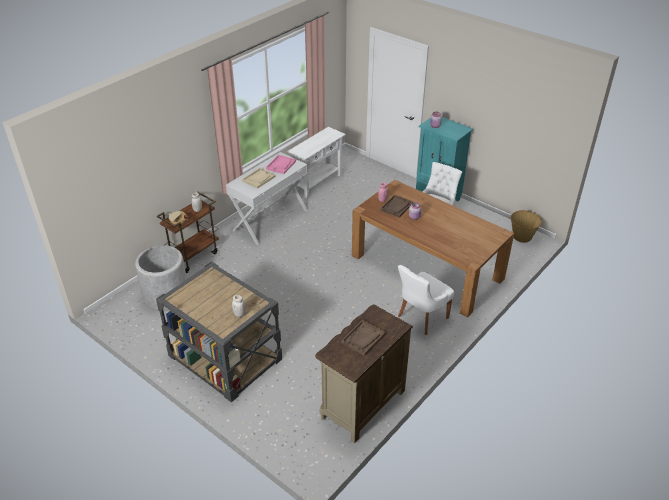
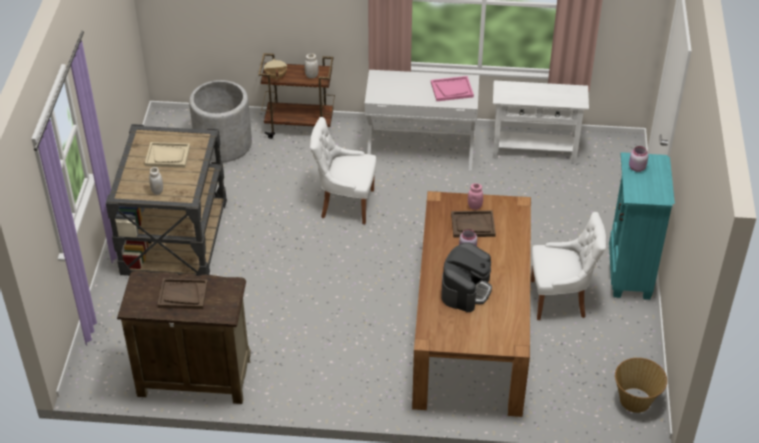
camera: 55 degrees right, 5 degrees up
beige tray [242,168,276,189] -> beige tray moved to [145,142,190,168]
white chair [398,265,454,335] -> white chair moved to [310,117,377,224]
none -> coffee machine [441,242,492,312]

